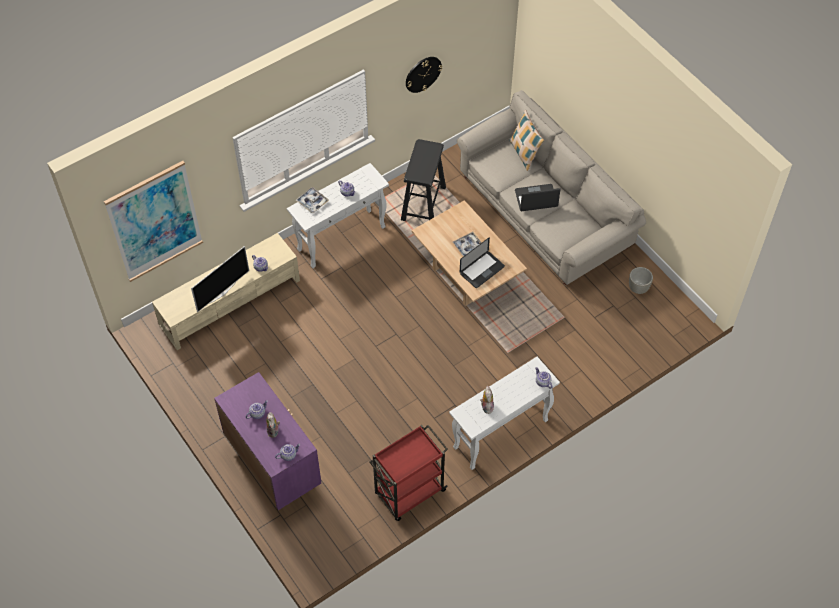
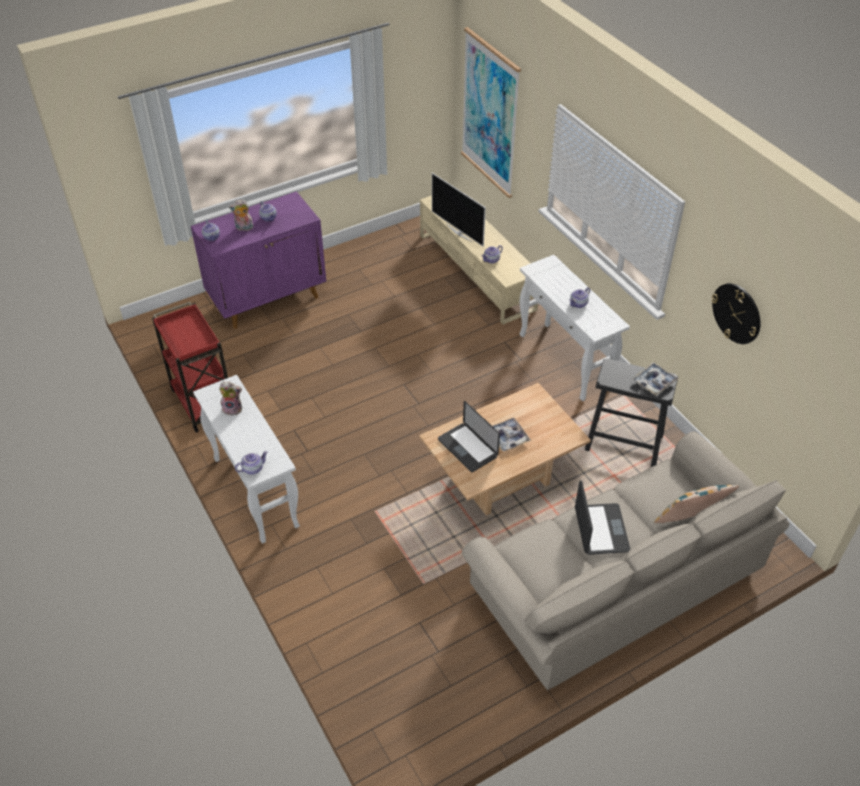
camera: 95 degrees right, 10 degrees down
tray [296,187,329,213] -> tray moved to [632,362,678,395]
grey planter [629,267,653,294] -> none

